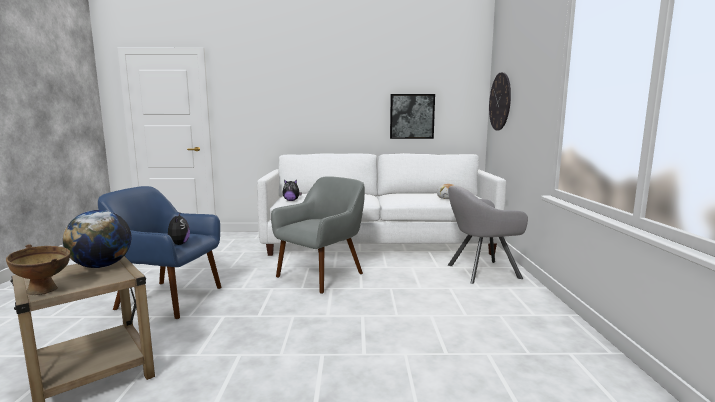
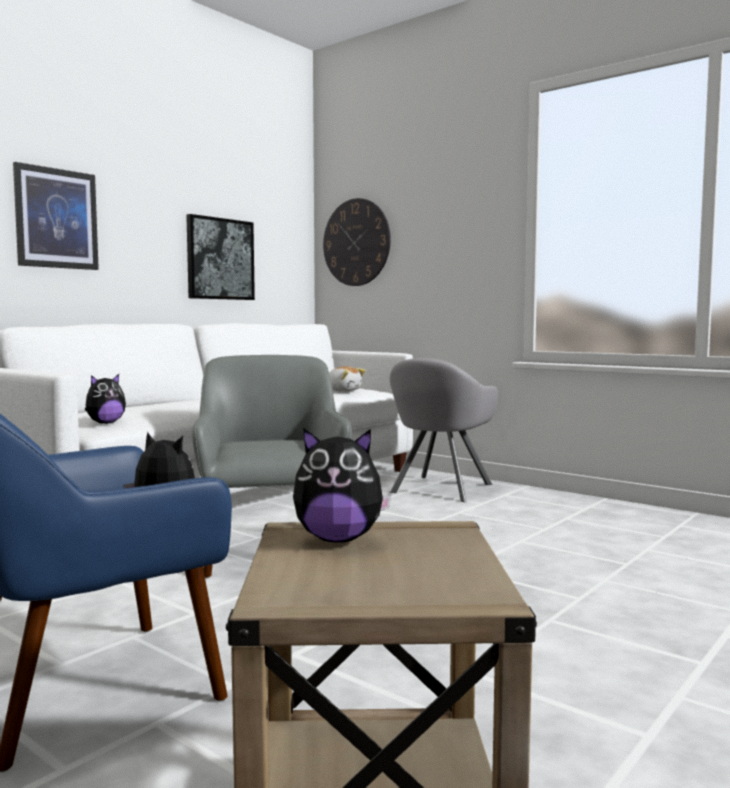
camera: 50 degrees left, 5 degrees down
brown bowl [6,244,70,295] -> none
globe [63,210,132,268] -> plush toy [293,428,391,542]
none -> picture [13,162,99,270]

